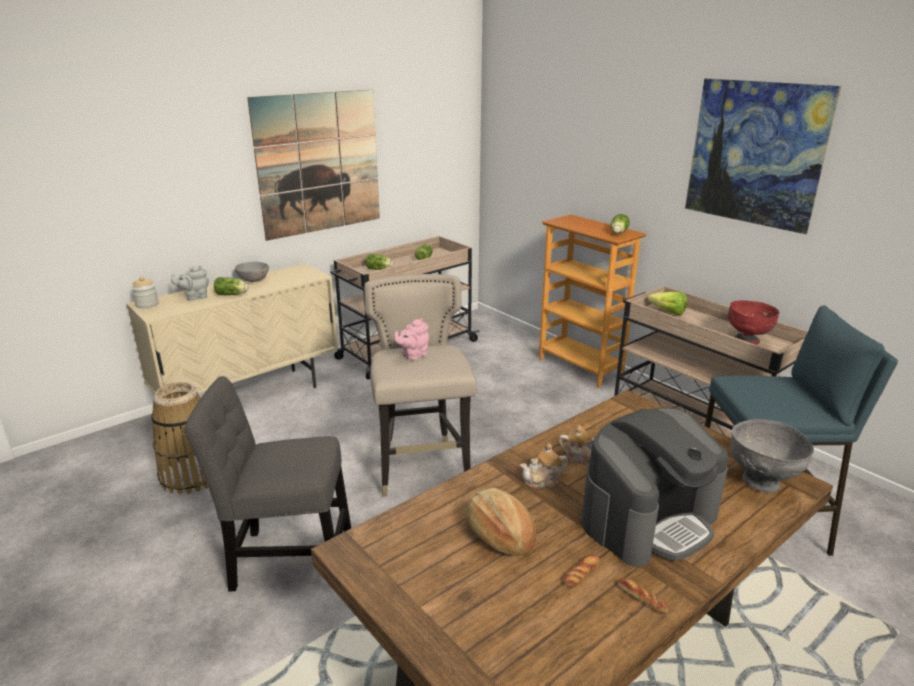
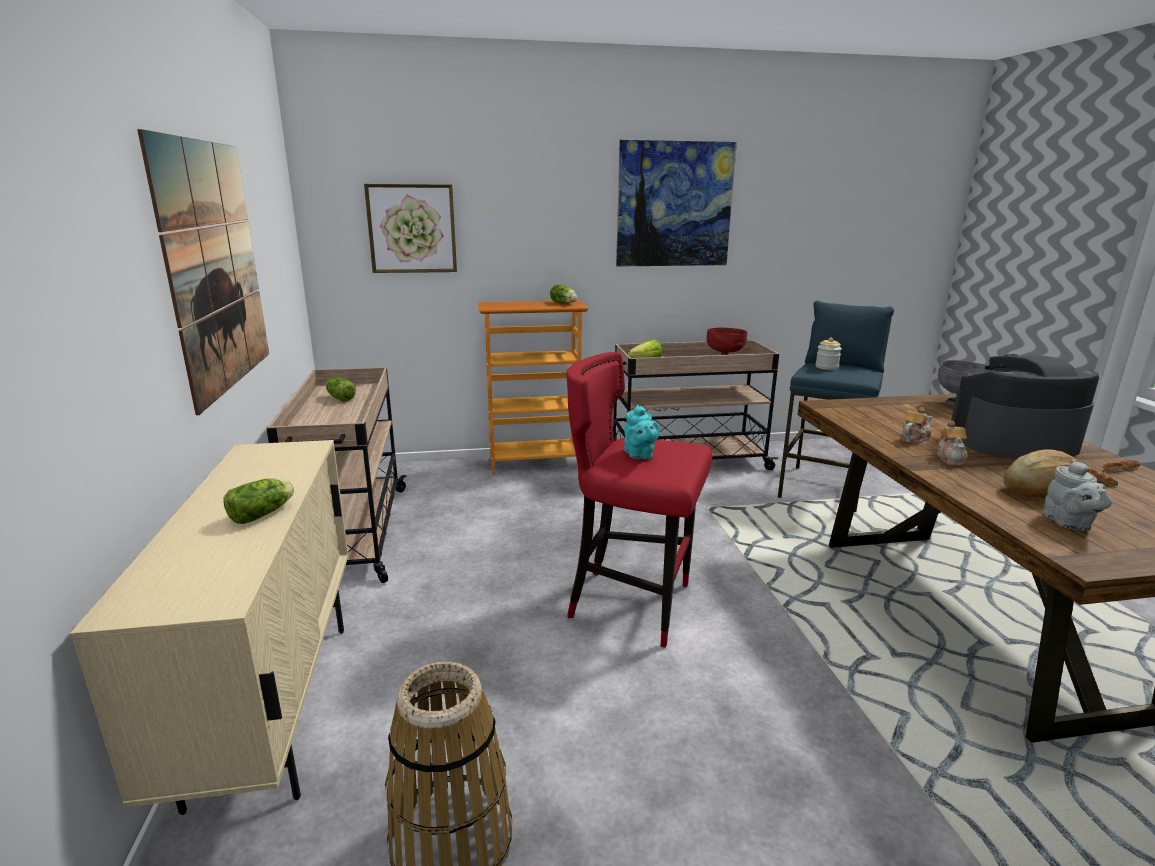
camera: 60 degrees left, 5 degrees down
jar [132,277,159,309] -> jar moved to [816,338,842,370]
grey teapot [171,265,209,301] -> grey teapot moved to [1043,459,1112,531]
grey chair [184,376,351,591] -> none
grey bowl [235,262,269,282] -> none
beige stool [364,274,477,497] -> red stool [566,352,713,648]
lettuce [366,254,393,270] -> none
pink teapot [394,318,429,360] -> turquoise teapot [624,404,659,459]
coffee machine [582,408,728,567] -> coffee machine turned 90 degrees counterclockwise [951,354,1099,459]
none -> picture [364,184,457,273]

